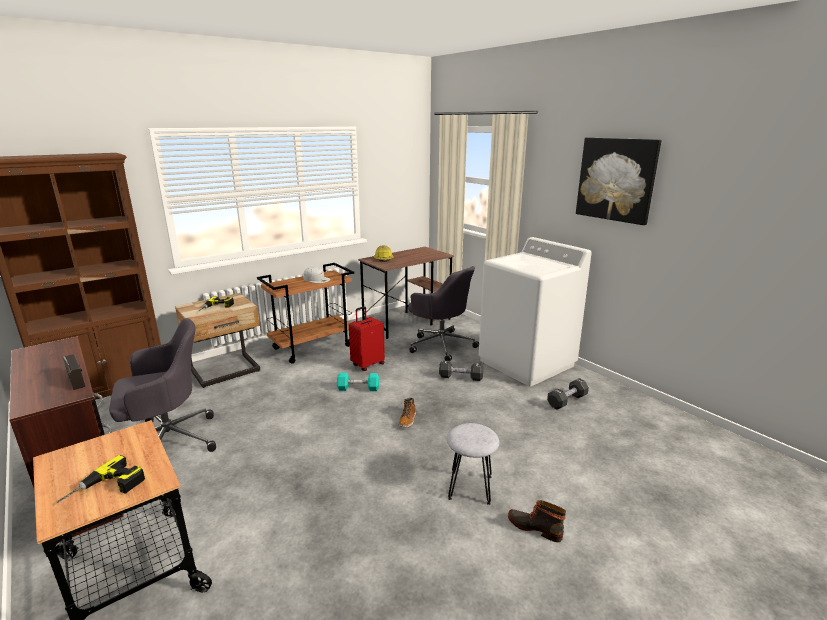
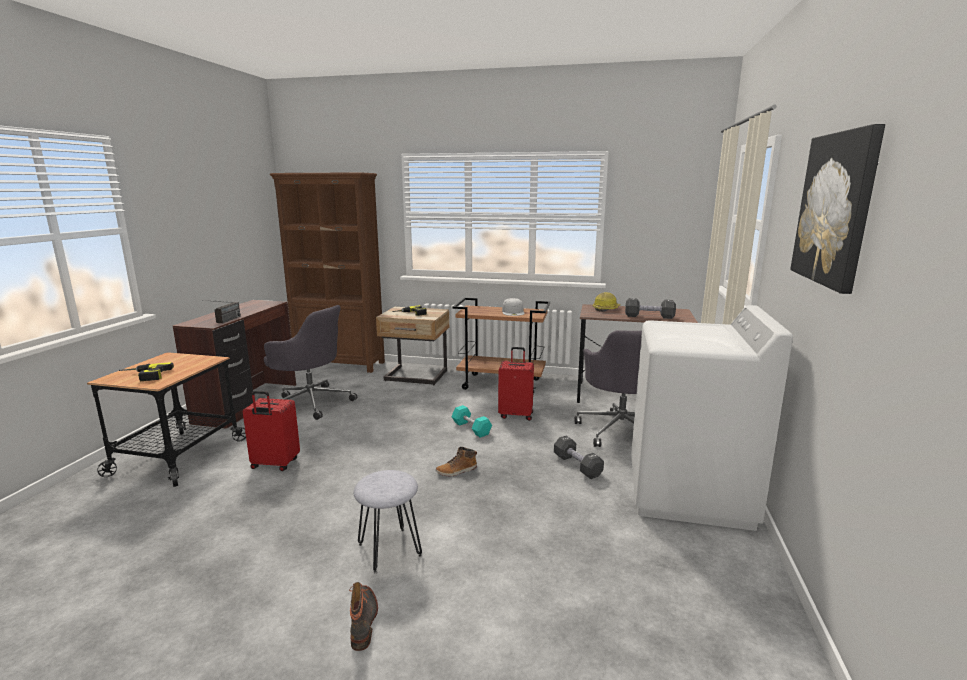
camera: 50 degrees right, 5 degrees down
black dumbbell [547,378,589,410] -> black dumbbell moved to [625,298,676,319]
none -> red suitcase [243,391,300,471]

